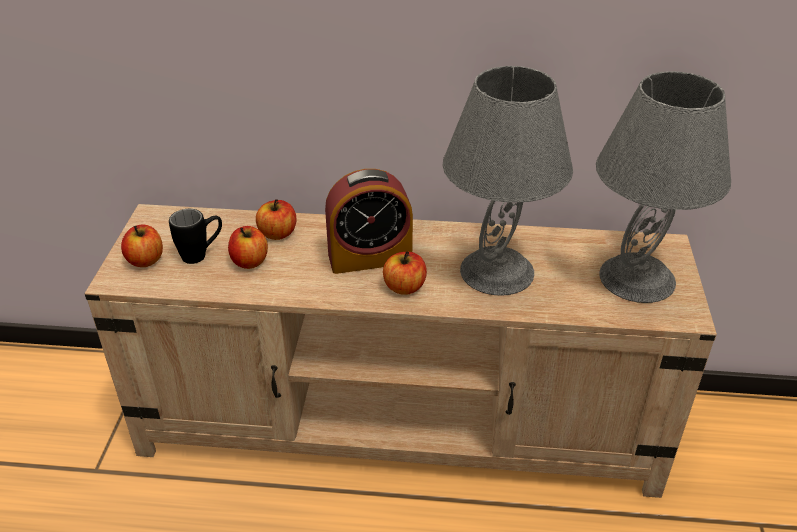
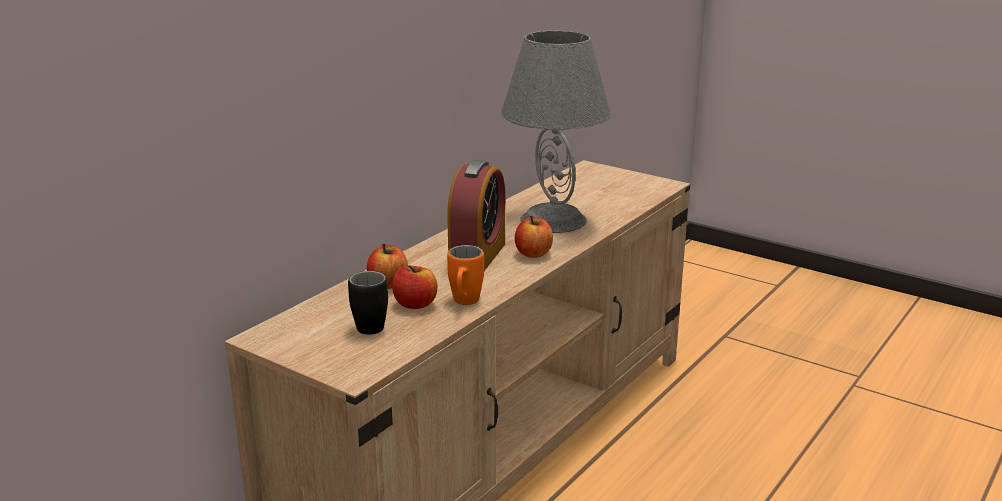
camera: 60 degrees left, 15 degrees down
apple [121,225,163,267] -> none
grey table lamp [596,71,731,303] -> none
none -> orange mug [447,245,484,305]

